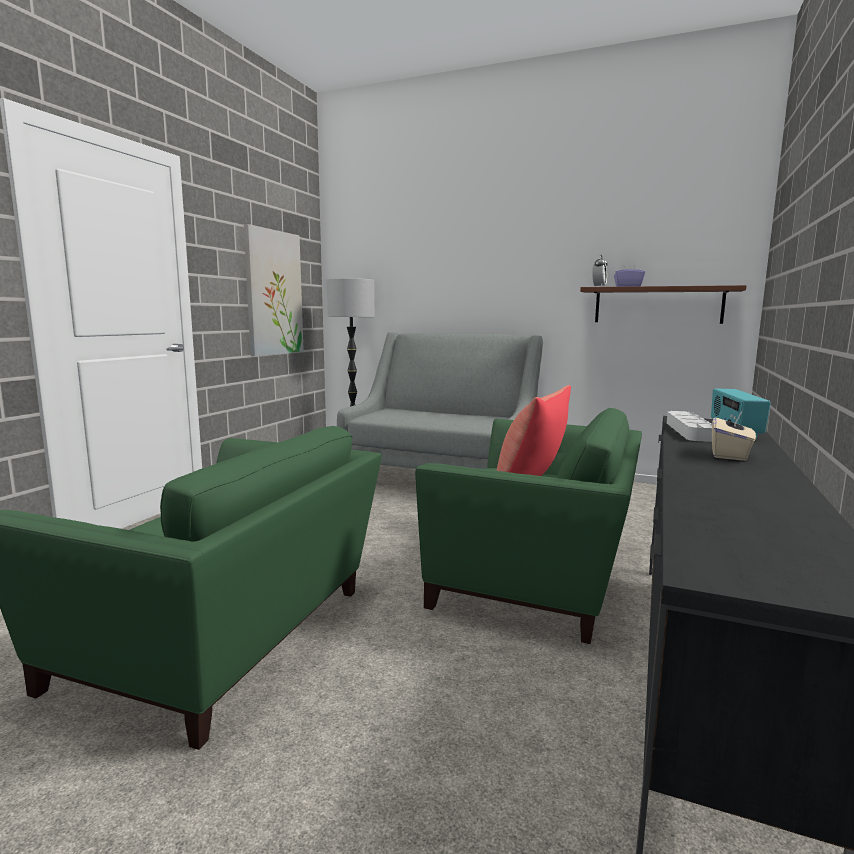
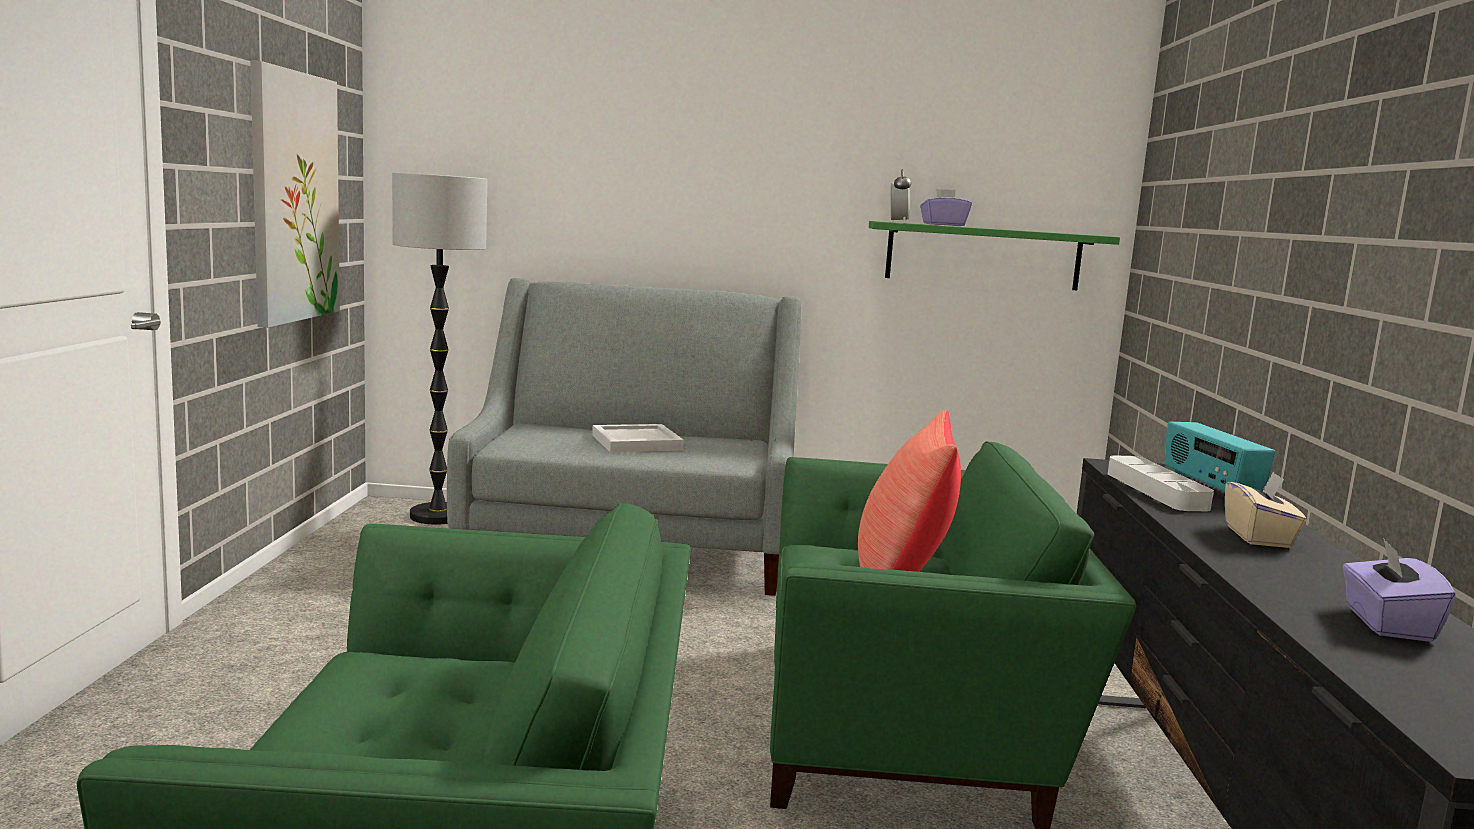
camera: 20 degrees left, 0 degrees up
brown shelf [580,285,746,324] -> green shelf [869,221,1120,290]
none -> white tray [592,424,684,452]
none -> purple tissue box [1343,538,1456,642]

